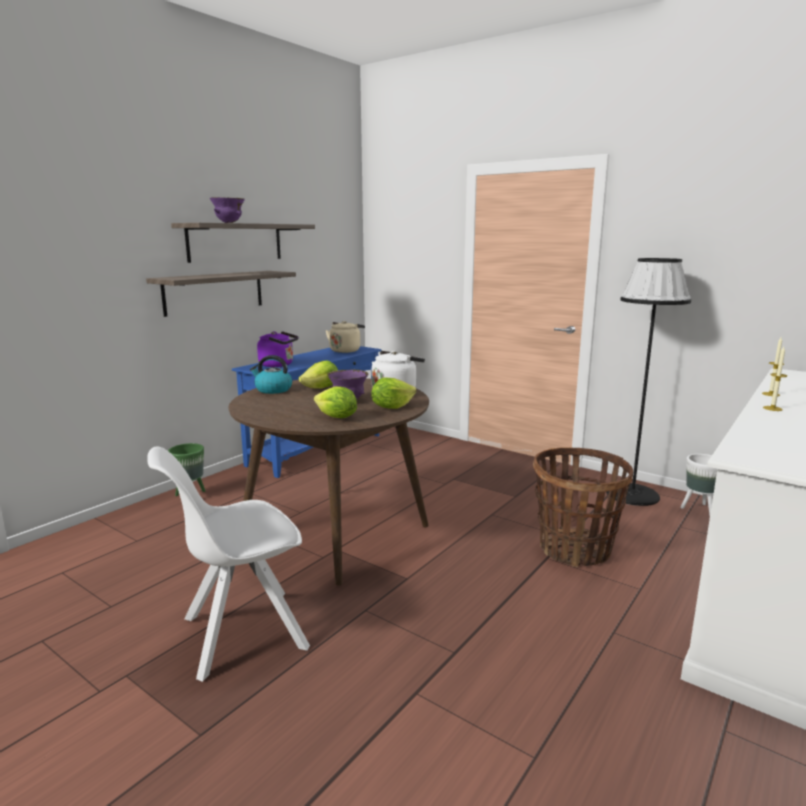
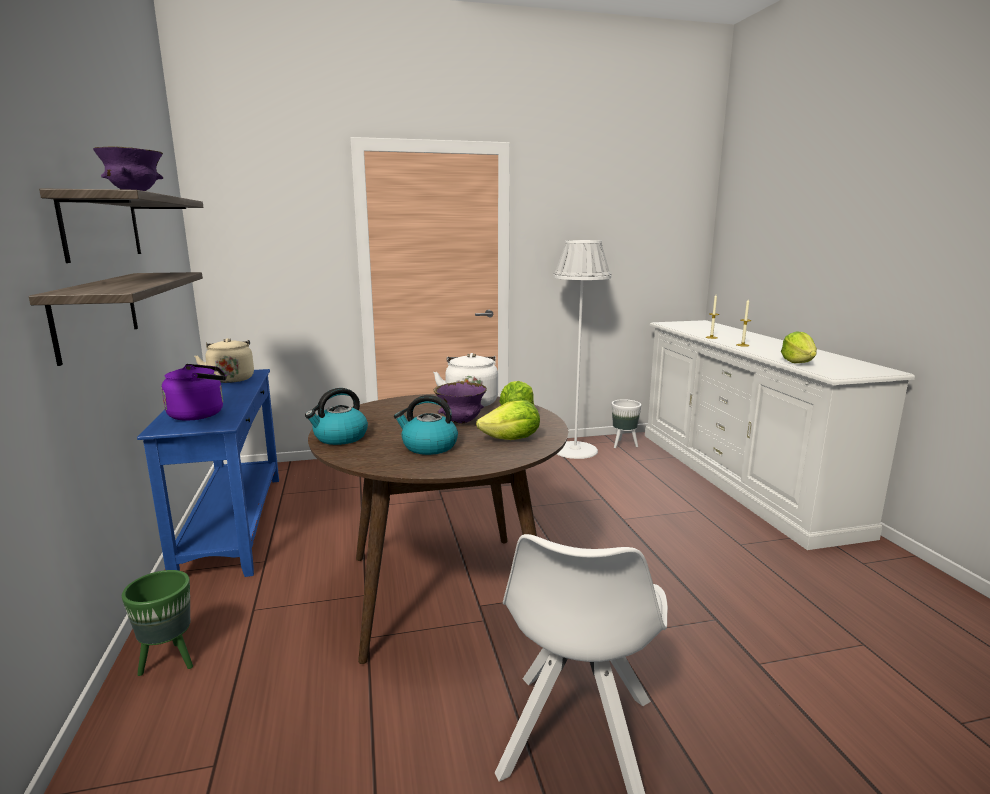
camera: 50 degrees left, 0 degrees up
lettuce [299,360,338,388] -> lettuce moved to [781,332,817,363]
basket [533,448,633,567] -> none
black floor lamp [606,258,691,506] -> white floor lamp [553,240,611,459]
none -> kettle [394,395,458,455]

